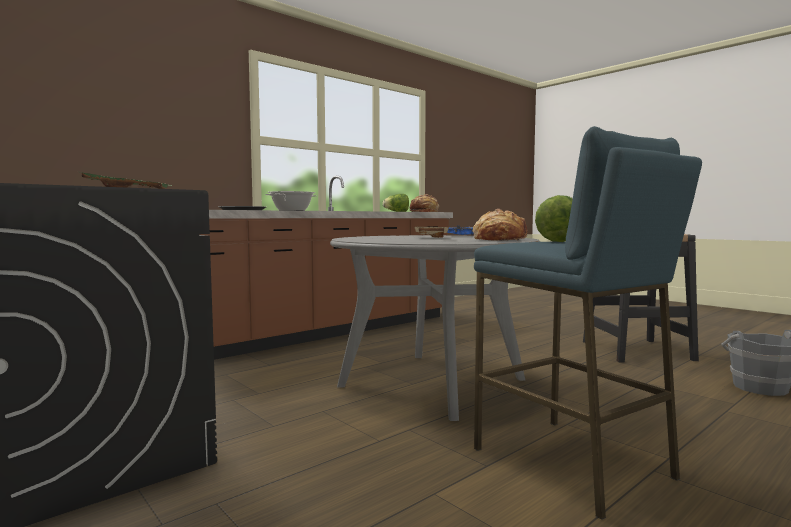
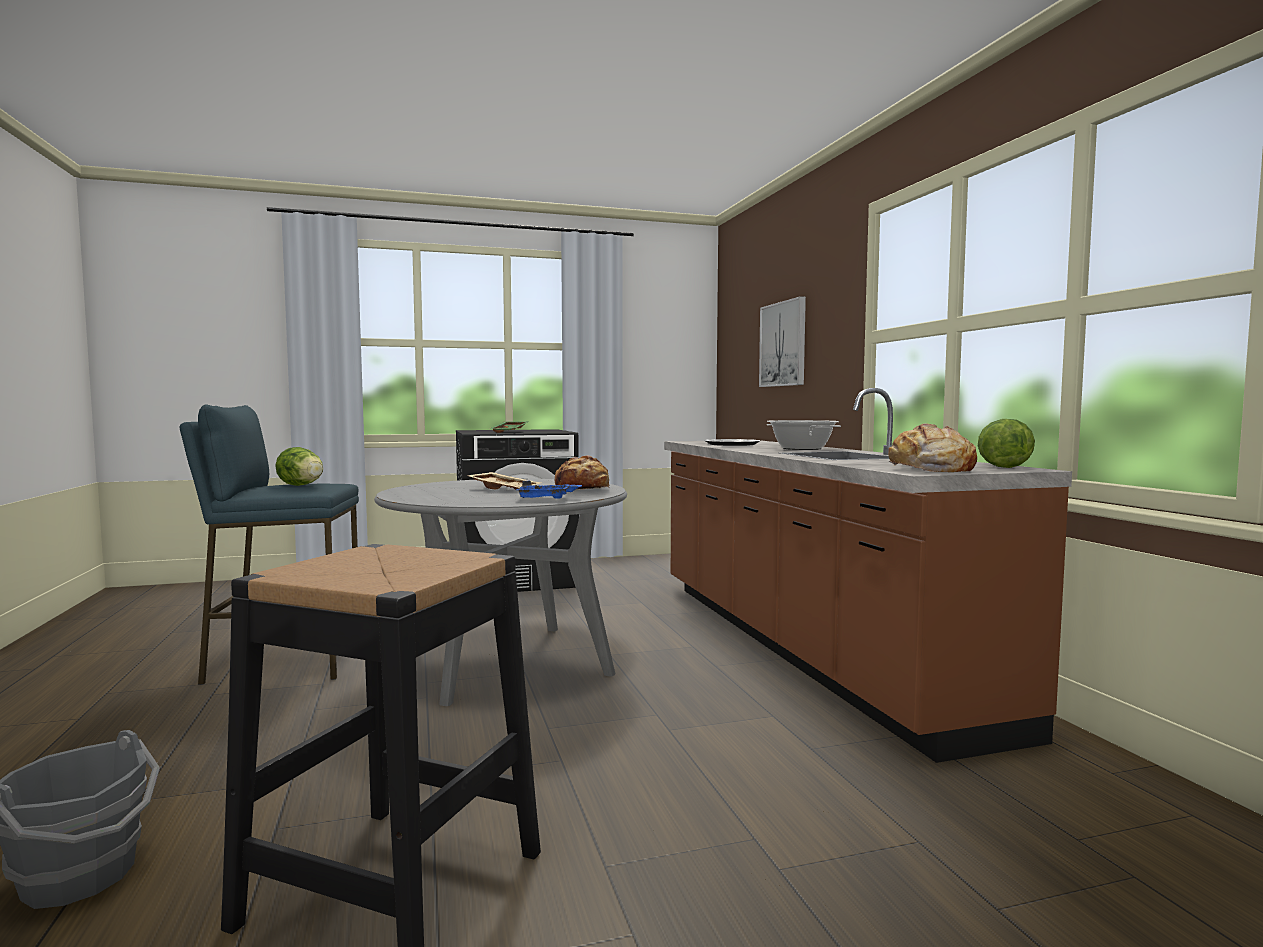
camera: 115 degrees right, 0 degrees up
bread [473,209,528,241] -> bread moved to [555,455,610,490]
none -> picture [759,296,806,387]

